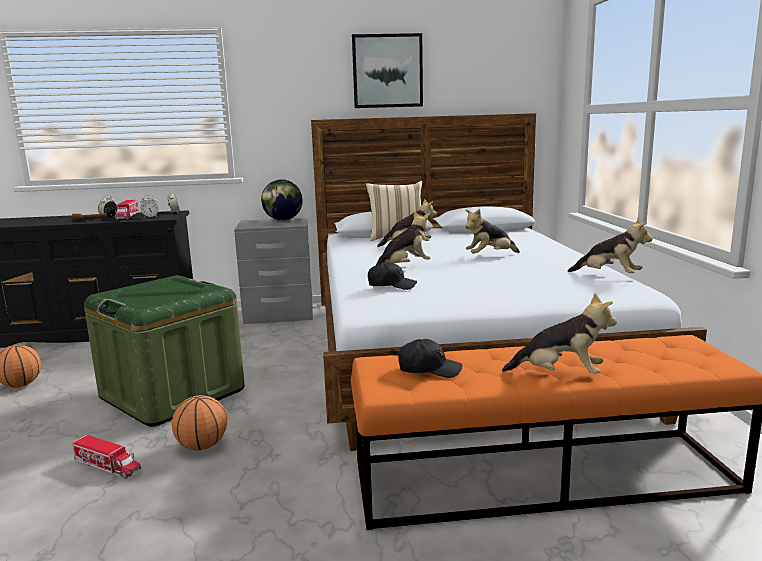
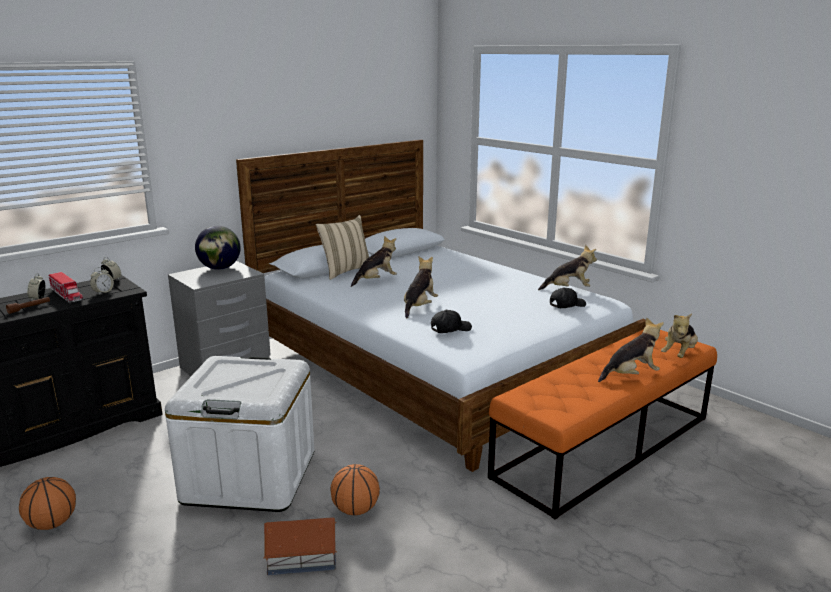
camera: 35 degrees left, 5 degrees up
toy truck [73,435,141,479] -> toy house [264,517,337,575]
green storage box [84,275,245,427] -> white storage box [165,356,315,512]
picture [352,33,423,108] -> none
black cap [398,339,462,378] -> black cap moved to [550,287,586,308]
plush toy [465,209,520,254] -> plush toy moved to [661,313,698,358]

